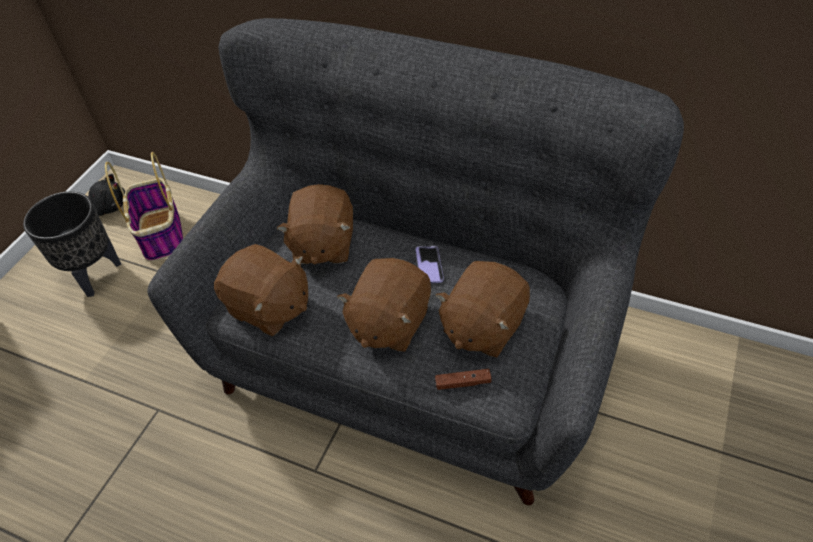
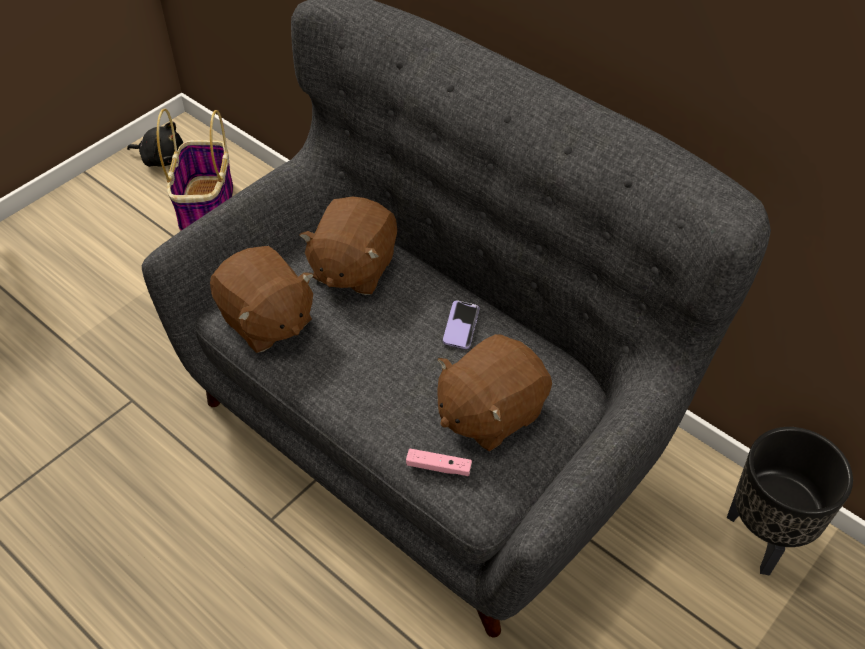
camera: 15 degrees right, 0 degrees up
black planter [23,191,121,297] -> black planter moved to [727,427,853,575]
brown plush toy [337,258,431,352] -> none
brown game controller [435,369,492,390] -> pink game controller [406,449,472,476]

